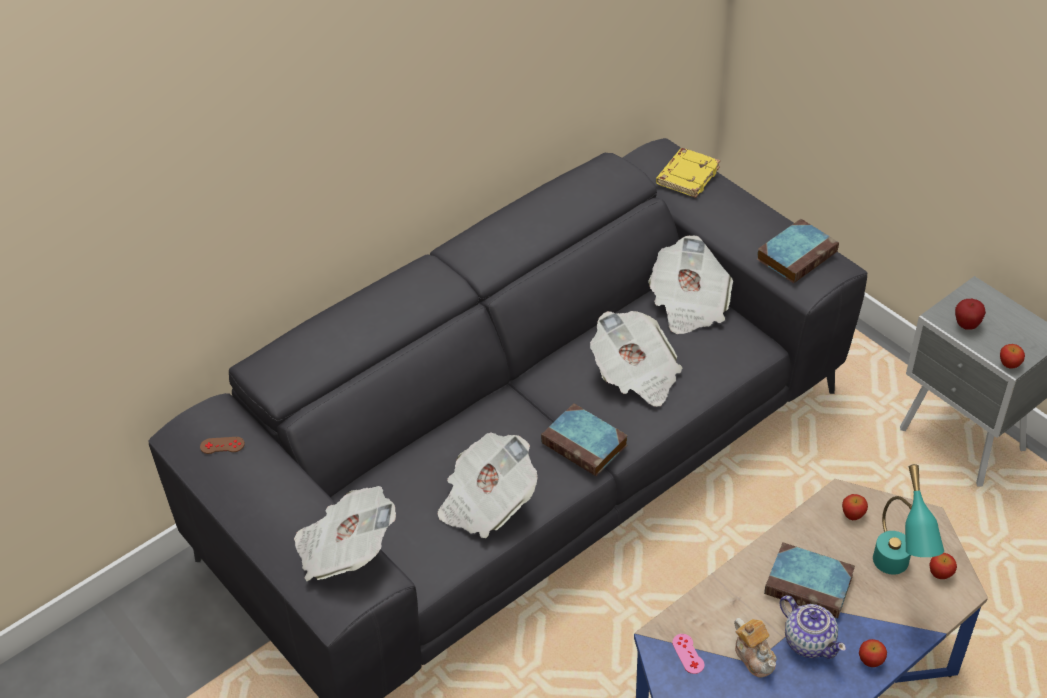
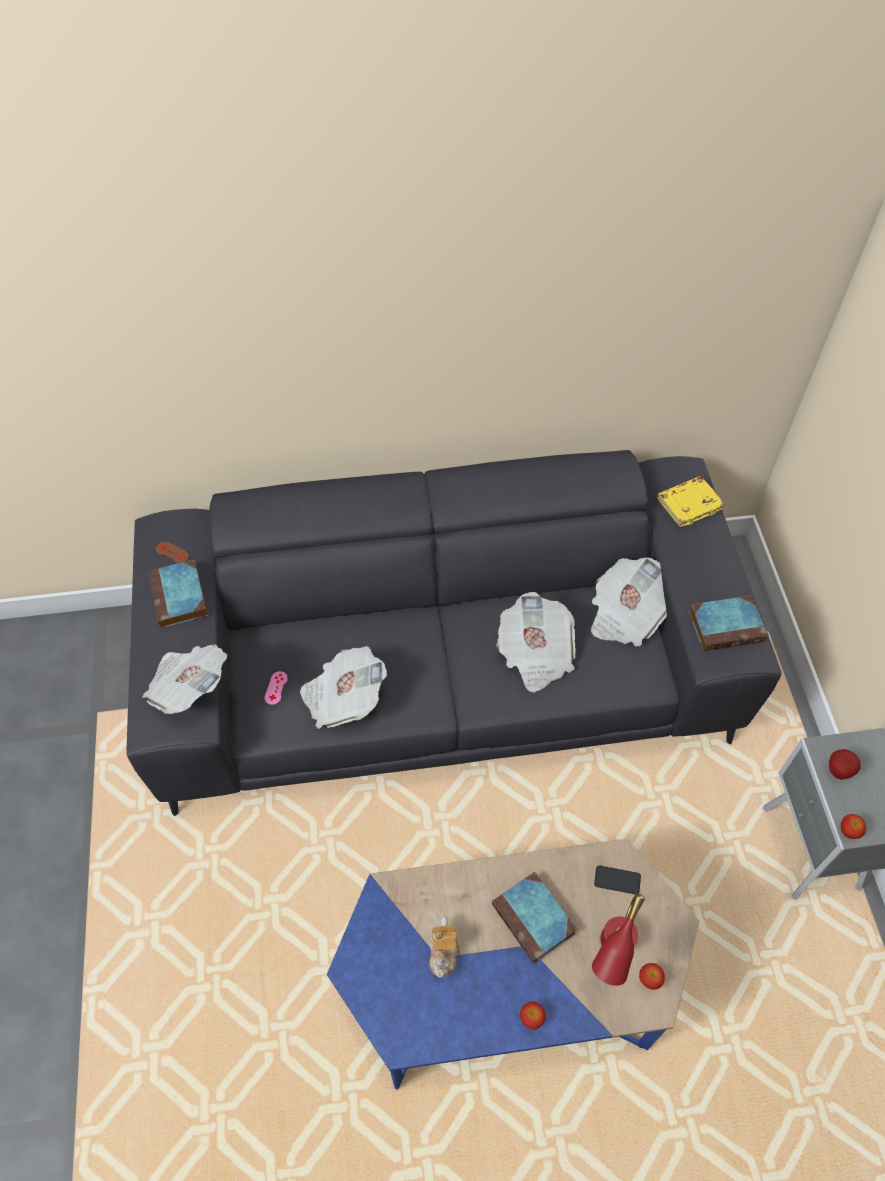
camera: 30 degrees right, 10 degrees up
book [541,403,628,476] -> book moved to [148,560,208,628]
pink game controller [672,634,704,674] -> pink game controller moved to [265,671,288,705]
teapot [780,596,846,659] -> none
apple [842,494,868,520] -> phone [594,865,641,895]
turquoise table lamp [873,464,944,575] -> red table lamp [592,894,645,986]

